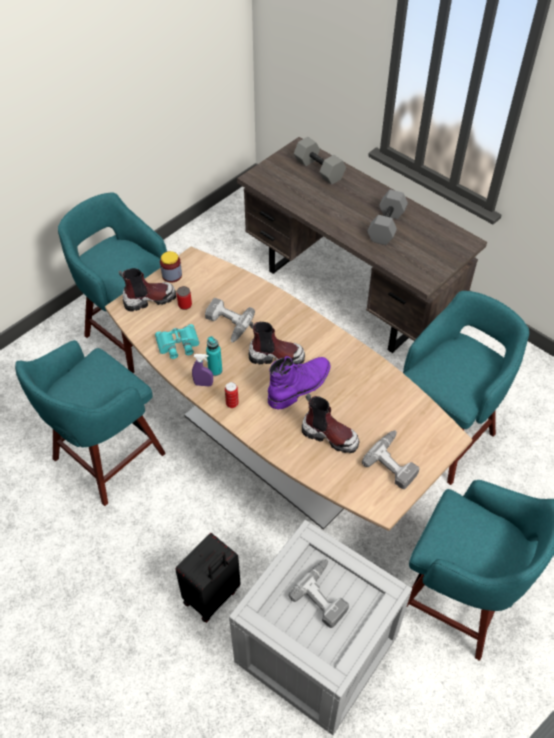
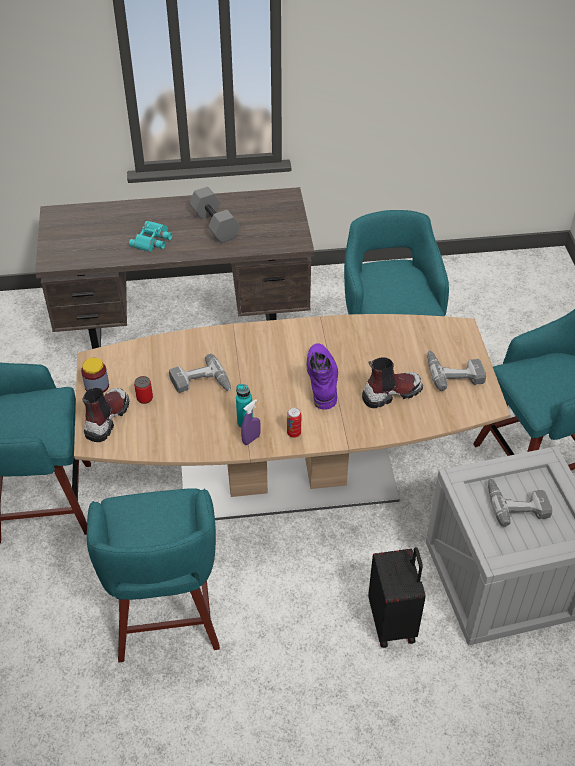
camera: 50 degrees left, 5 degrees down
turquoise binoculars [155,324,200,359] -> turquoise binoculars moved to [129,221,172,252]
boot [248,321,305,364] -> none
grey dumbbell [294,137,346,185] -> none

